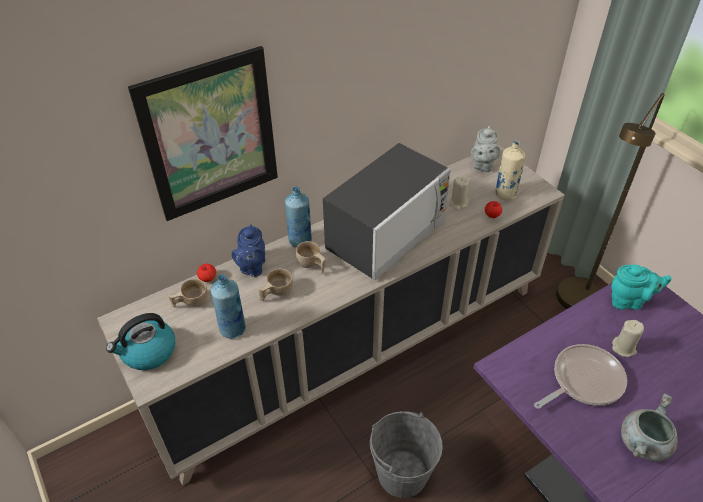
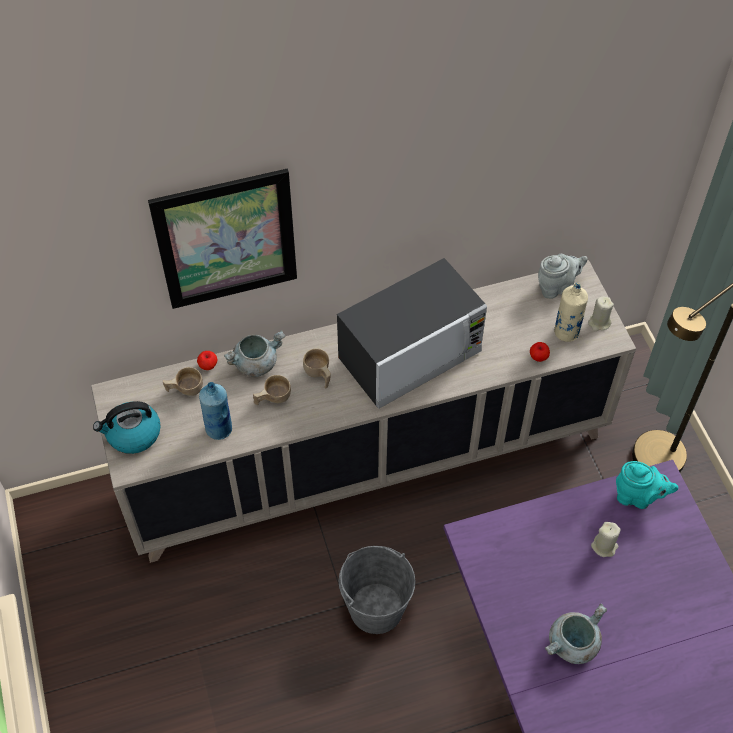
camera: 15 degrees right, 10 degrees up
blue teapot [231,224,265,277] -> grey cooking pot [224,330,285,377]
blue bottle [285,187,312,248] -> none
beige candle [449,177,469,210] -> beige candle moved to [588,296,614,331]
grey teapot [471,126,501,172] -> grey teapot turned 135 degrees counterclockwise [538,254,588,299]
frying pan [534,344,627,409] -> none

